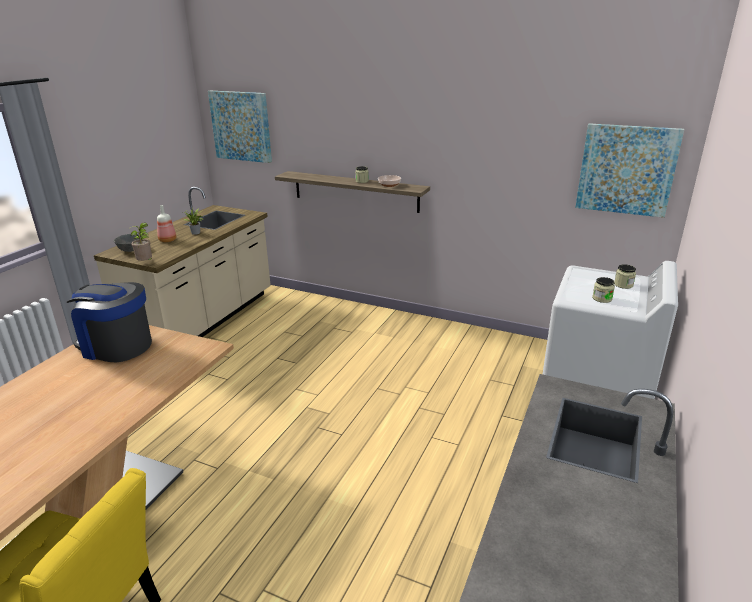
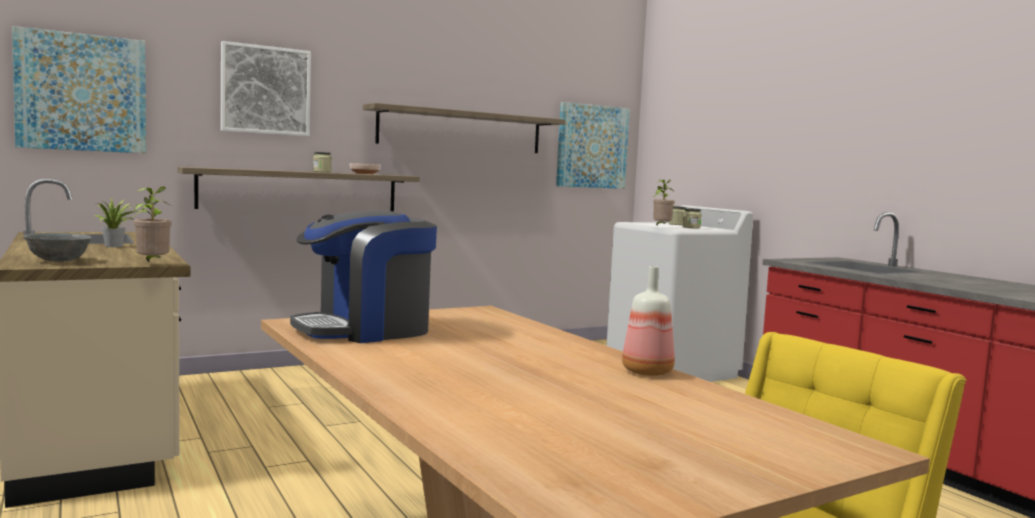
camera: 55 degrees left, 20 degrees down
bottle [157,205,176,242] -> bottle moved to [622,266,675,376]
none -> picture [221,41,311,136]
none -> shelf [363,103,566,153]
none -> potted plant [653,179,675,225]

